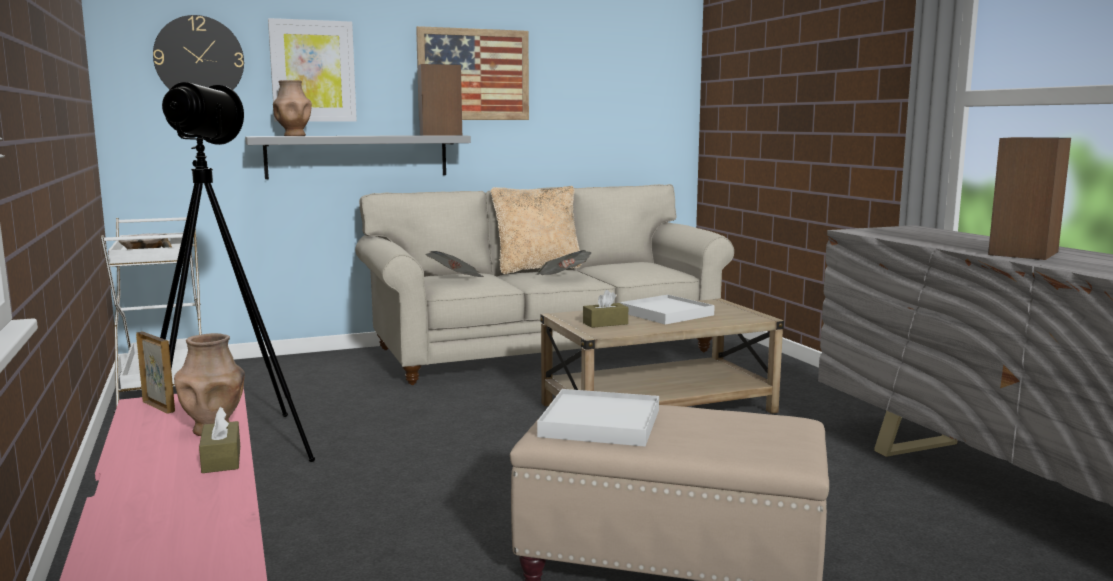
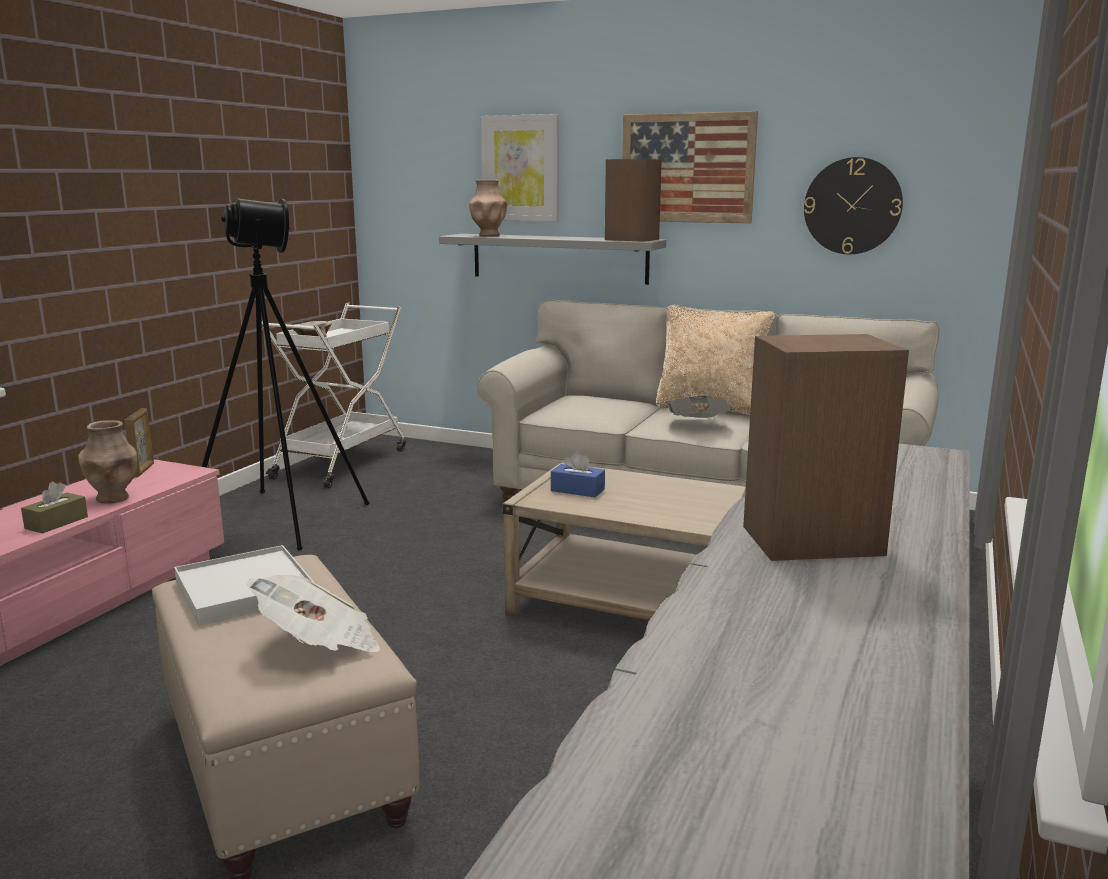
camera: 45 degrees right, 5 degrees up
wall clock [153,15,244,90] -> wall clock moved to [804,157,903,254]
newspaper [425,251,484,277] -> newspaper moved to [247,575,381,652]
brown tissue box [583,290,628,328] -> blue tissue box [551,451,605,497]
white tray [620,295,715,325] -> none

